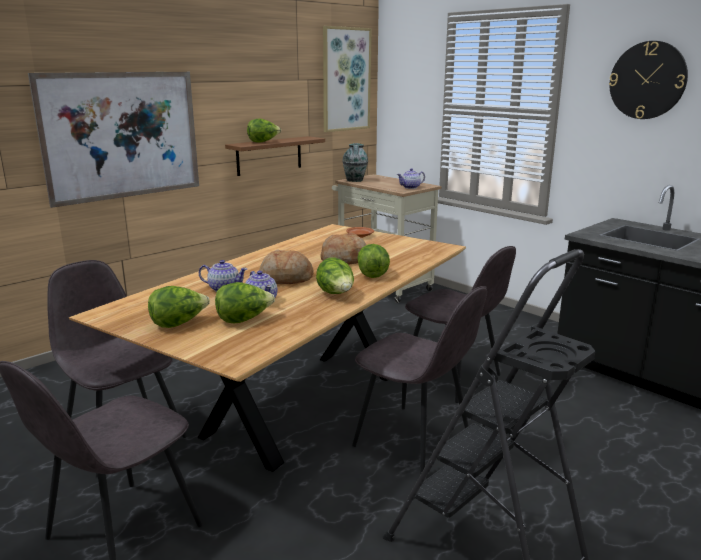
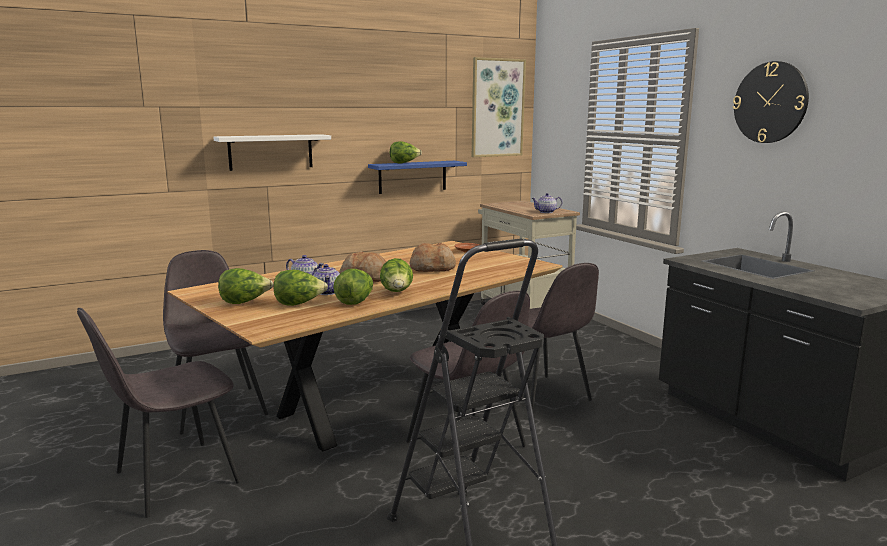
camera: 15 degrees right, 5 degrees down
picture [28,72,199,208] -> white shelf [213,134,331,171]
brown shelf [225,136,325,176] -> blue shelf [368,161,467,194]
vase [342,143,368,182] -> none
lettuce [357,244,390,278] -> lettuce moved to [333,269,373,305]

